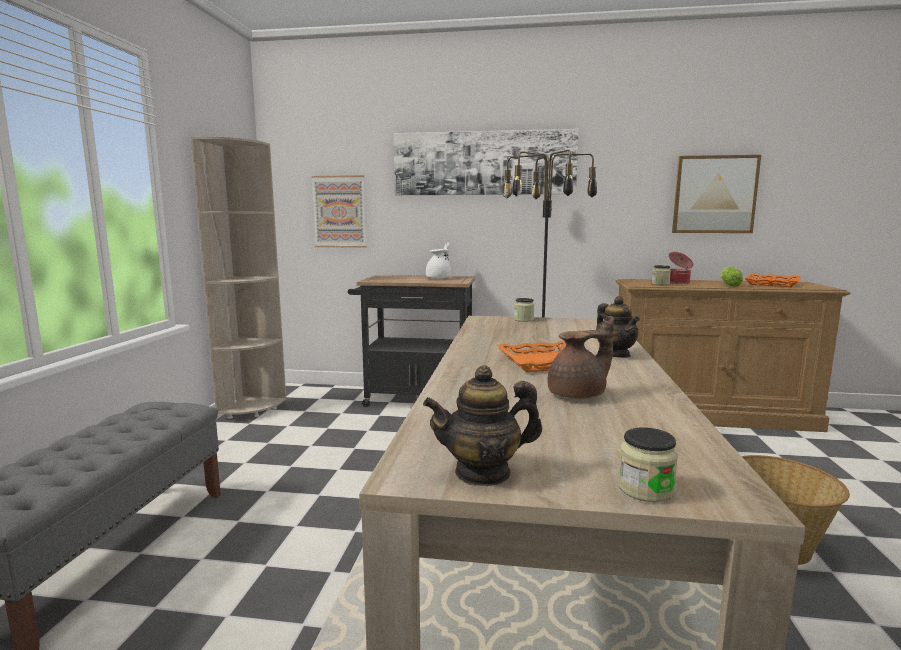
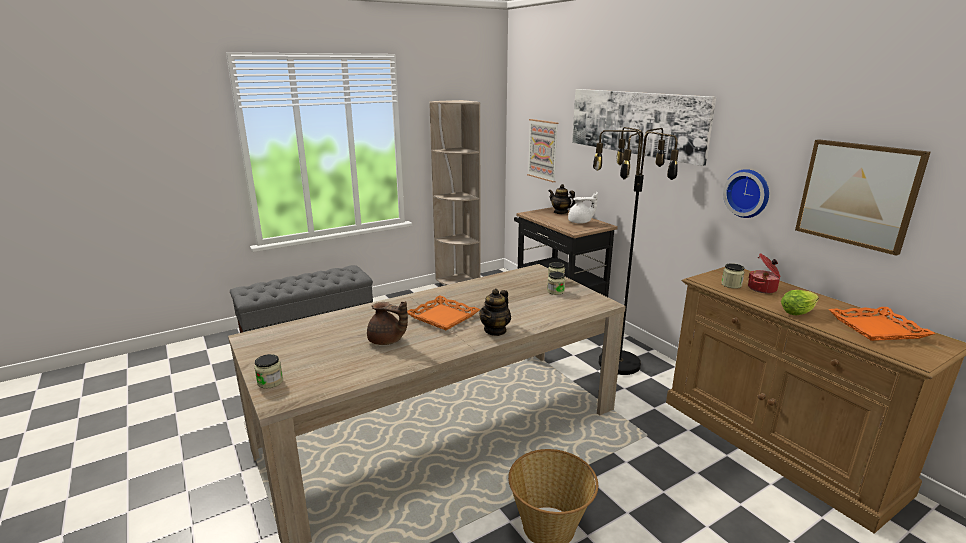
camera: 50 degrees right, 10 degrees up
teapot [423,365,542,486] -> teapot moved to [549,184,576,214]
none -> jar [547,272,566,295]
none -> wall clock [723,169,769,218]

